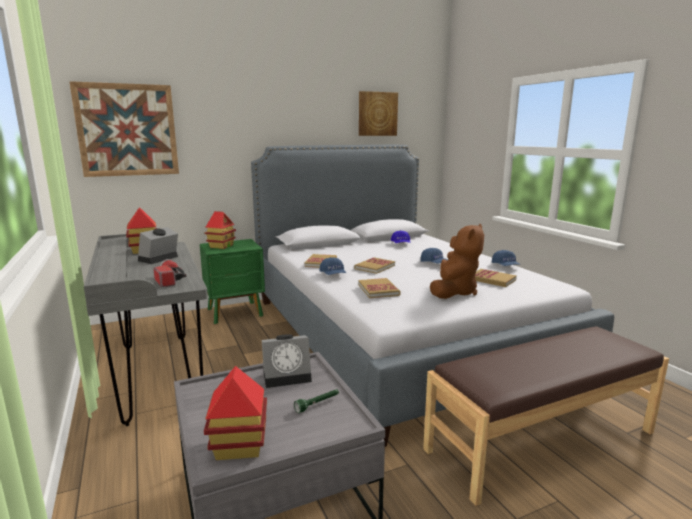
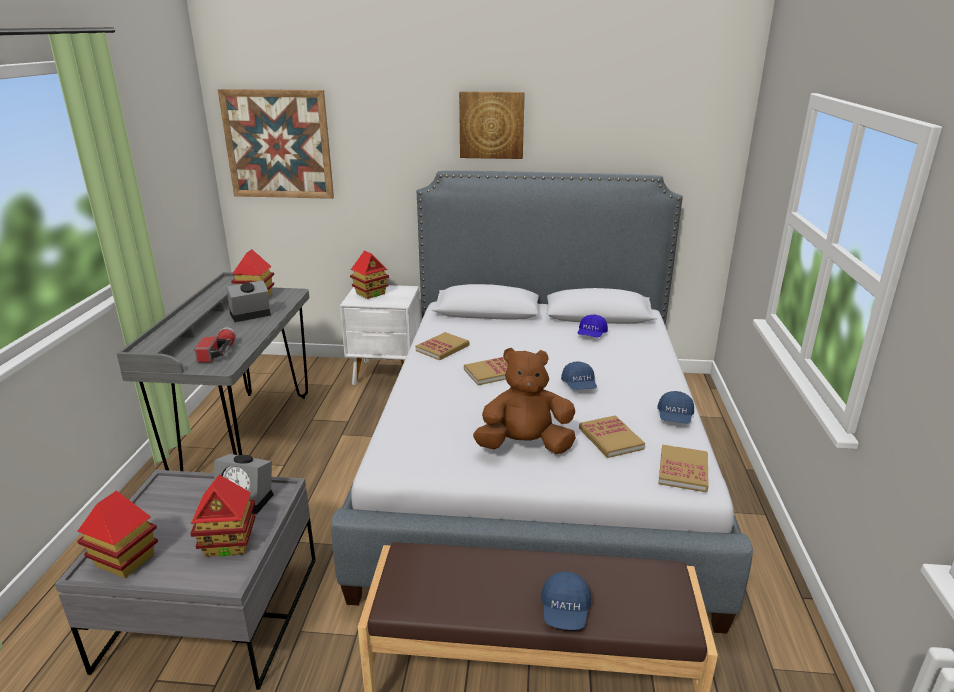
camera: 30 degrees right, 10 degrees up
green nightstand [200,239,265,324] -> white nightstand [340,285,420,385]
green flashlight [294,389,339,413] -> toy house [190,475,256,557]
blue cap [319,257,346,275] -> blue cap moved to [541,571,591,630]
book [358,278,401,298] -> book moved to [659,444,709,492]
picture [359,91,398,136] -> picture moved to [459,91,525,159]
brown plush toy [430,224,484,299] -> brown plush toy turned 150 degrees counterclockwise [473,348,576,454]

